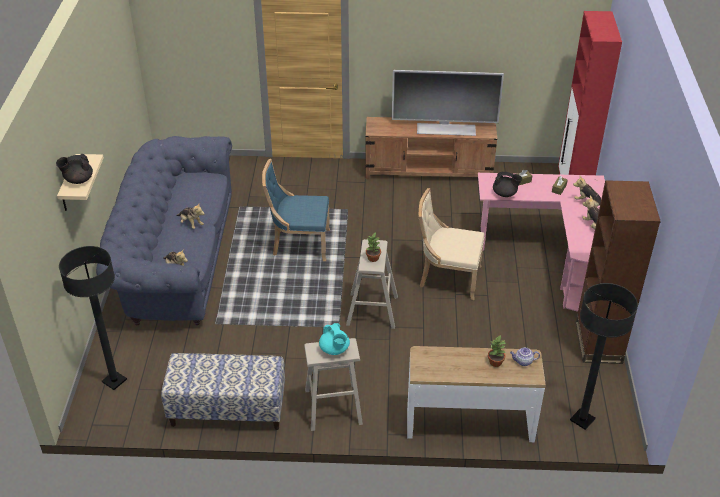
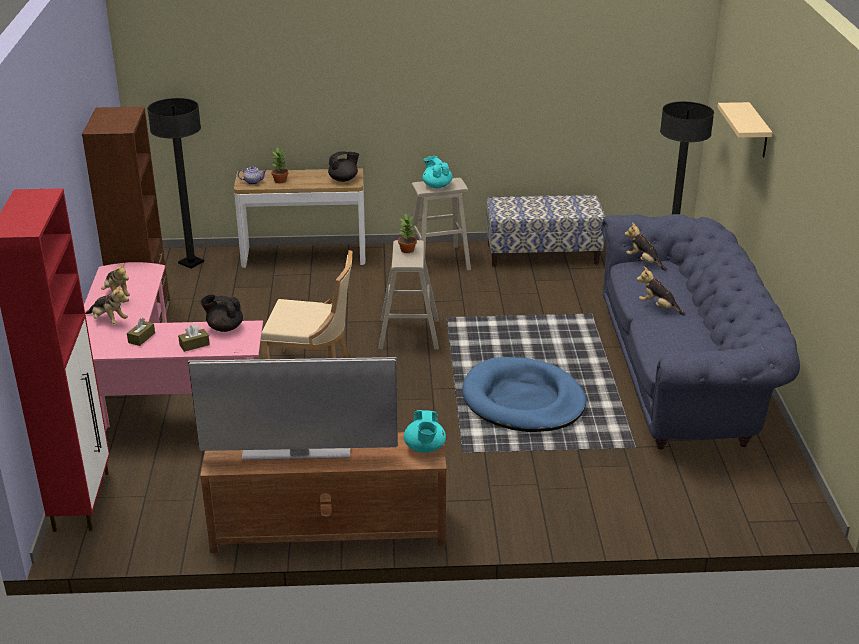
camera: 175 degrees right, 10 degrees down
black teapot [56,154,93,184] -> black teapot moved to [328,151,359,182]
blue chair [262,159,330,261] -> blue dog bed [462,357,586,432]
none -> turquoise teapot [404,410,446,453]

